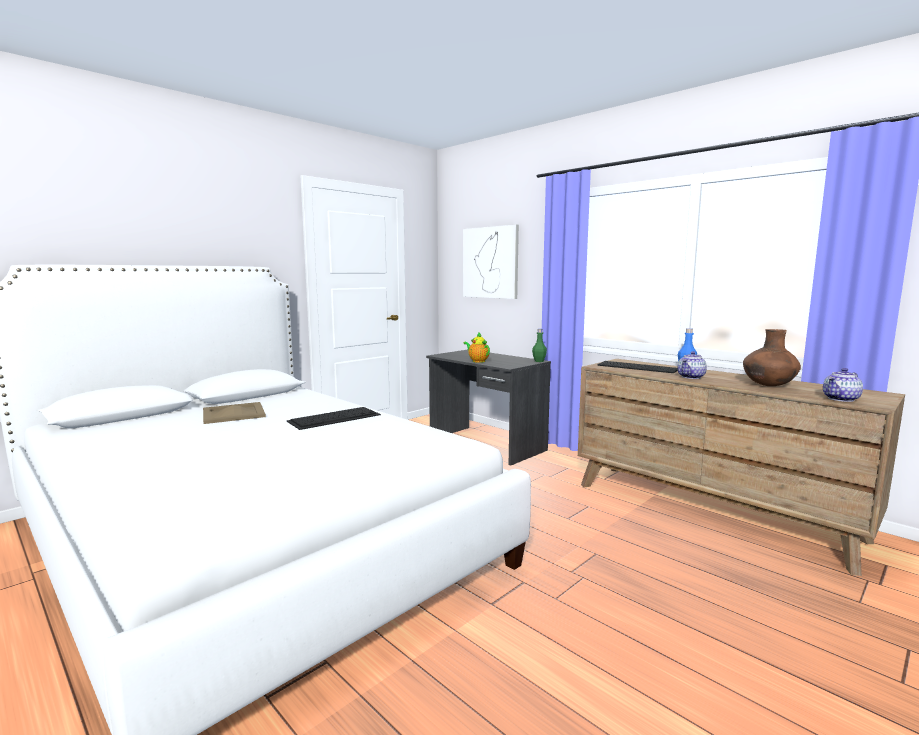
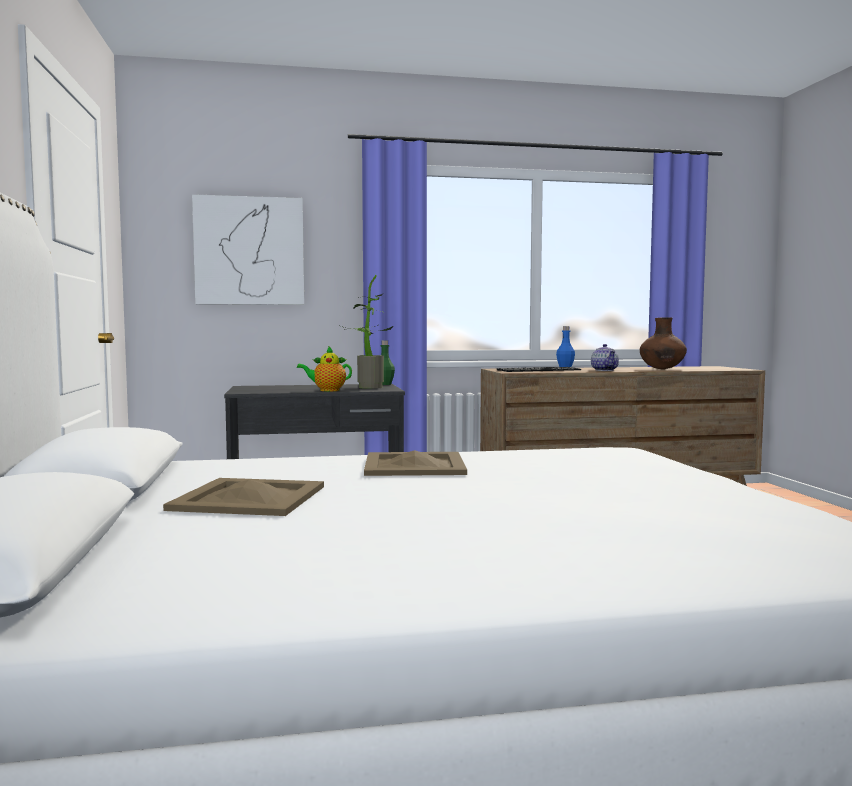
camera: 55 degrees left, 5 degrees down
keyboard [286,407,381,430] -> beige tray [364,450,467,476]
teapot [823,368,863,402] -> none
none -> potted plant [341,275,394,389]

